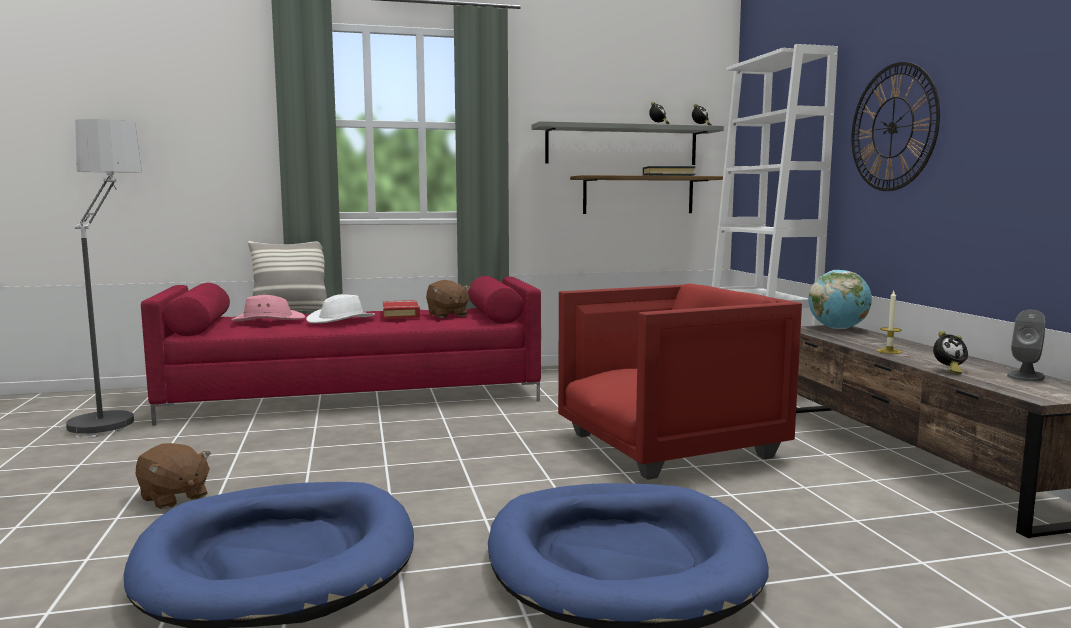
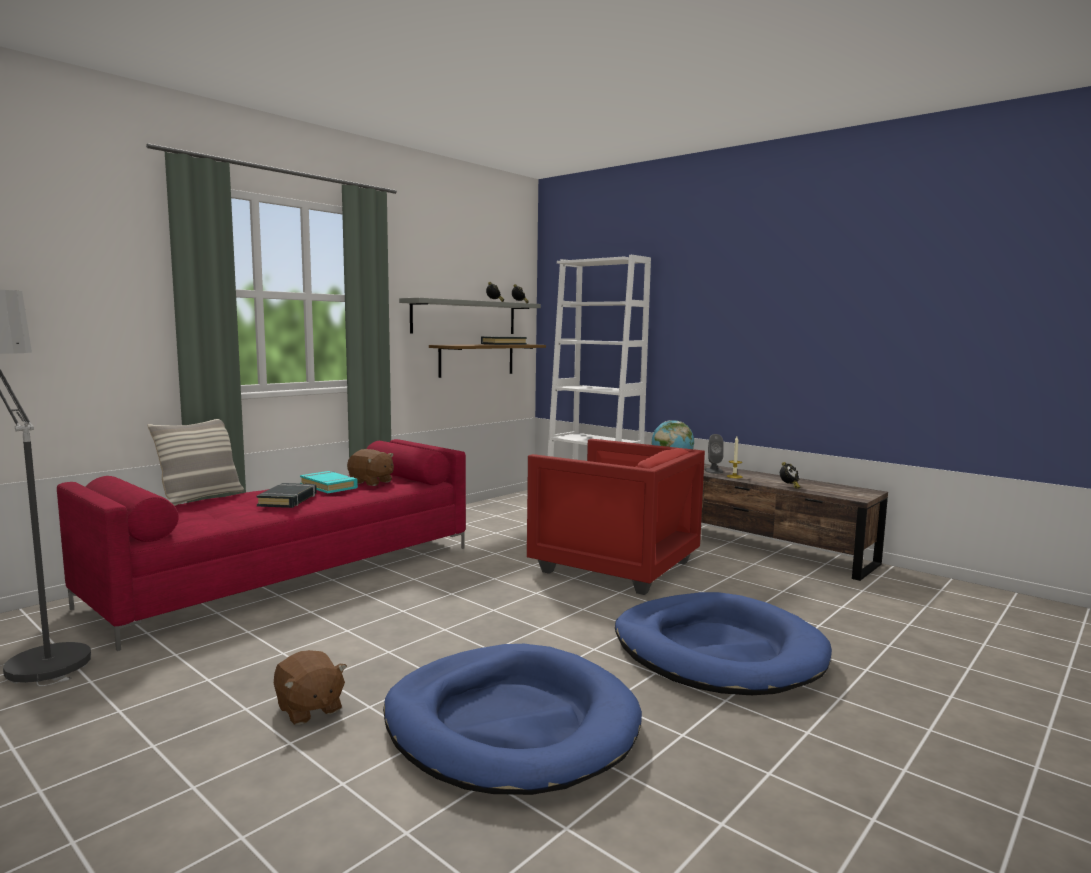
camera: 35 degrees left, 0 degrees up
brown plush toy [136,443,211,509] -> brown plush toy turned 45 degrees clockwise [274,650,347,725]
pink hat [232,295,305,321] -> none
white hat [306,294,375,323] -> black book [256,483,317,508]
red book [383,300,420,319] -> turquoise book [300,471,358,493]
red armchair [558,284,802,480] -> red armchair turned 90 degrees clockwise [527,439,705,595]
wall clock [851,62,940,191] -> none
grey speaker [1007,310,1045,382] -> grey speaker moved to [705,434,724,474]

